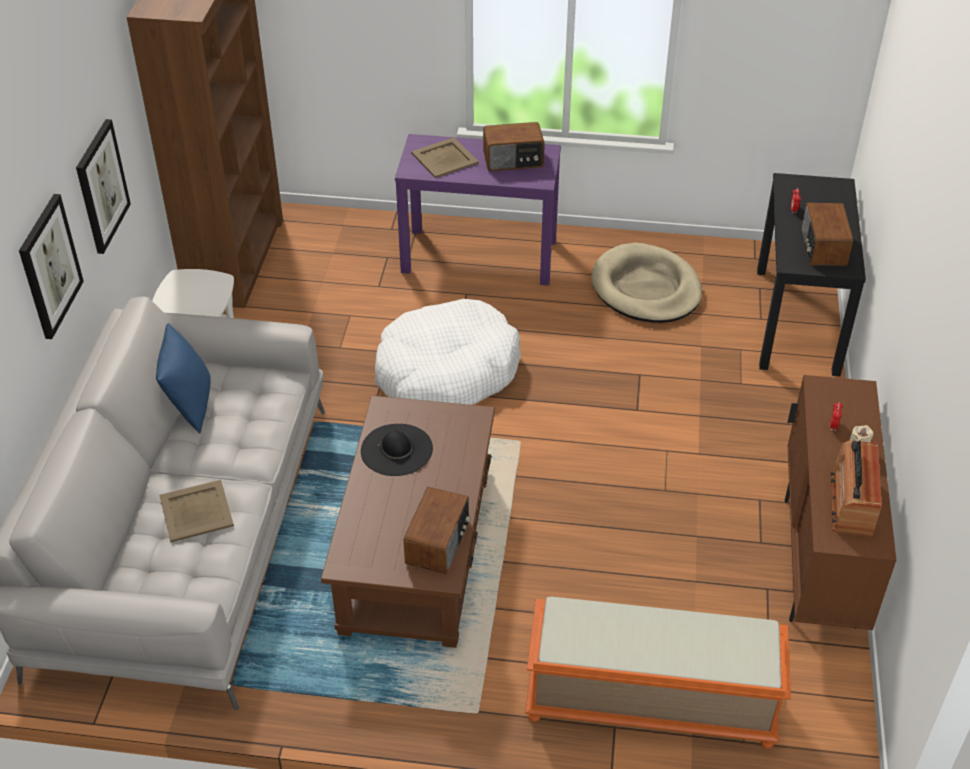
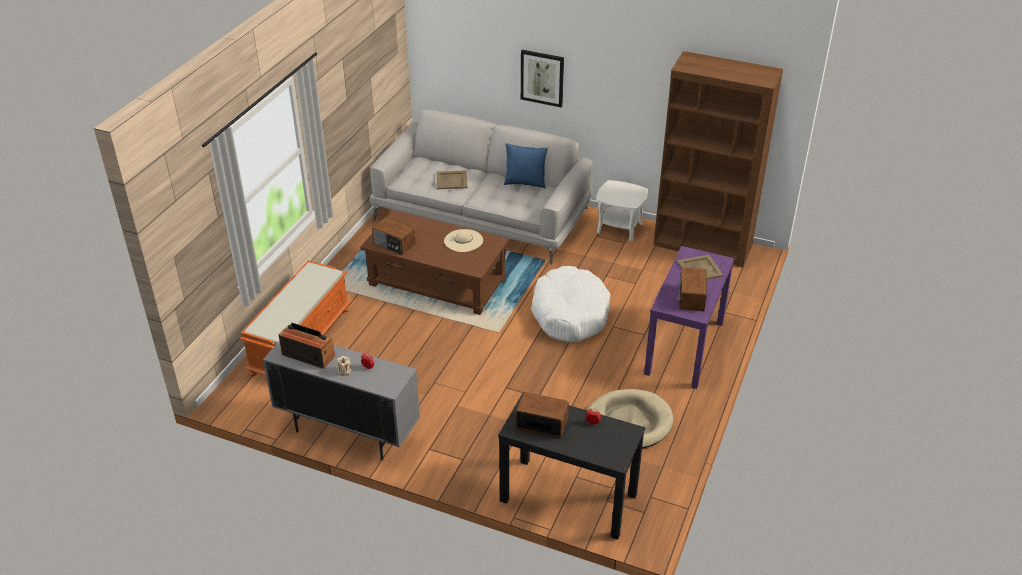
camera: 105 degrees right, 5 degrees down
picture [76,119,131,254] -> none
black hat [361,424,433,476] -> beige hat [444,229,483,252]
brown cabinet [784,375,896,630] -> grey cabinet [263,341,420,460]

